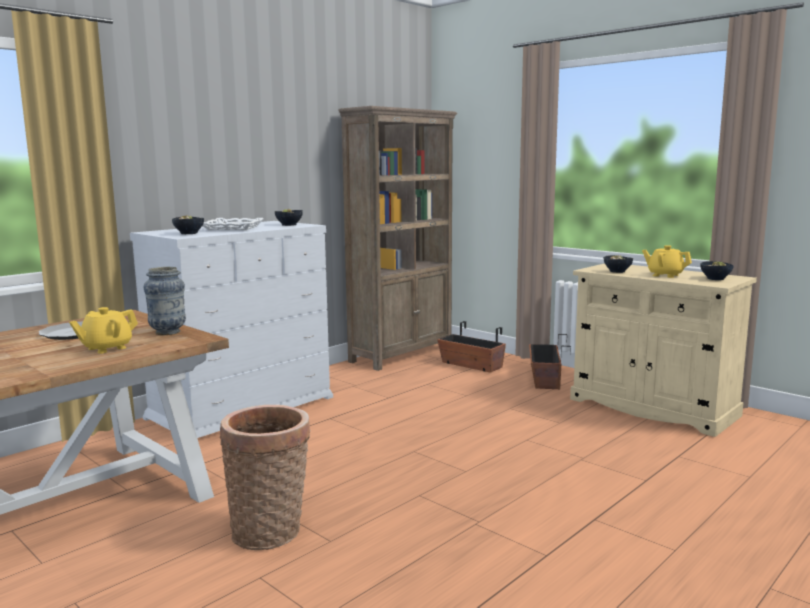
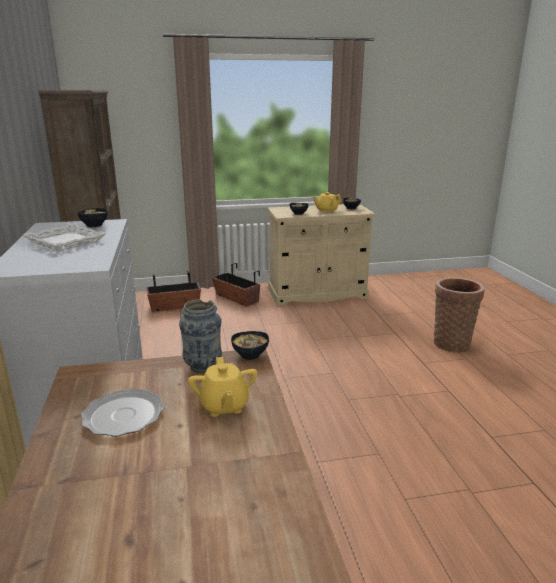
camera: 55 degrees left, 10 degrees up
bowl [172,216,204,234] -> bowl moved to [231,331,269,360]
basket [220,405,311,550] -> basket moved to [434,278,485,353]

